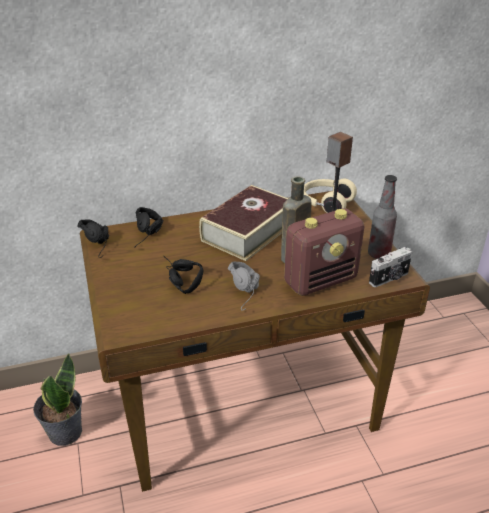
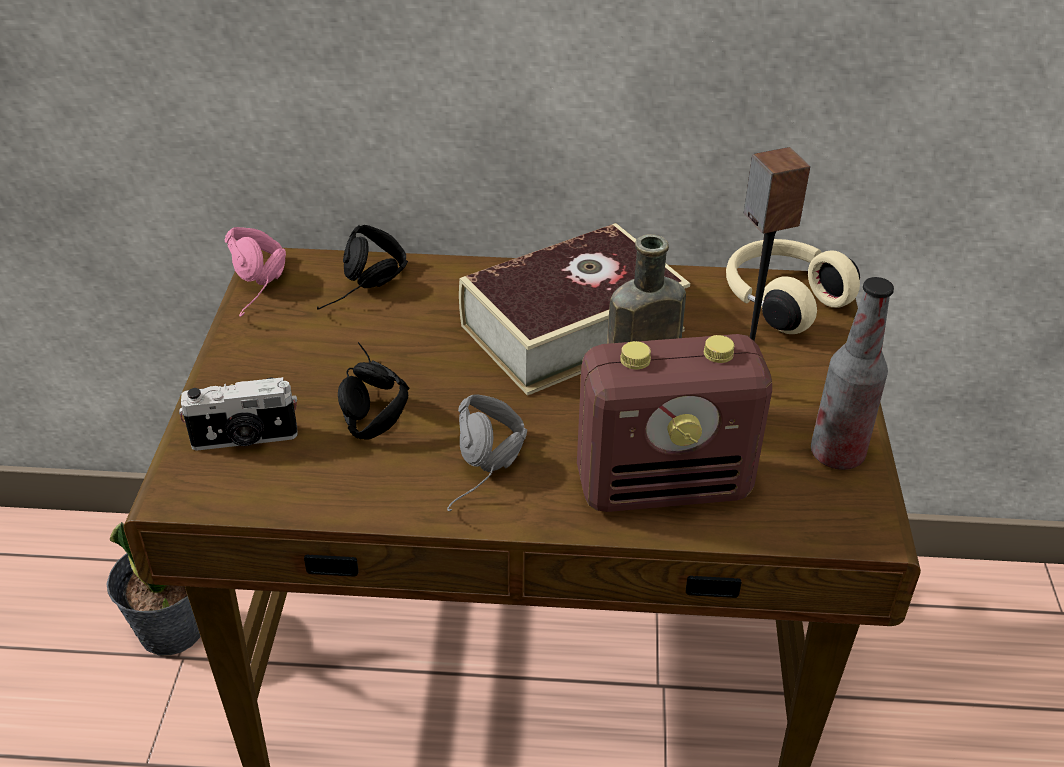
camera: 20 degrees right, 5 degrees up
black headphones [77,219,109,258] -> pink headphones [224,227,286,317]
camera [369,247,412,287] -> camera moved to [179,377,298,451]

